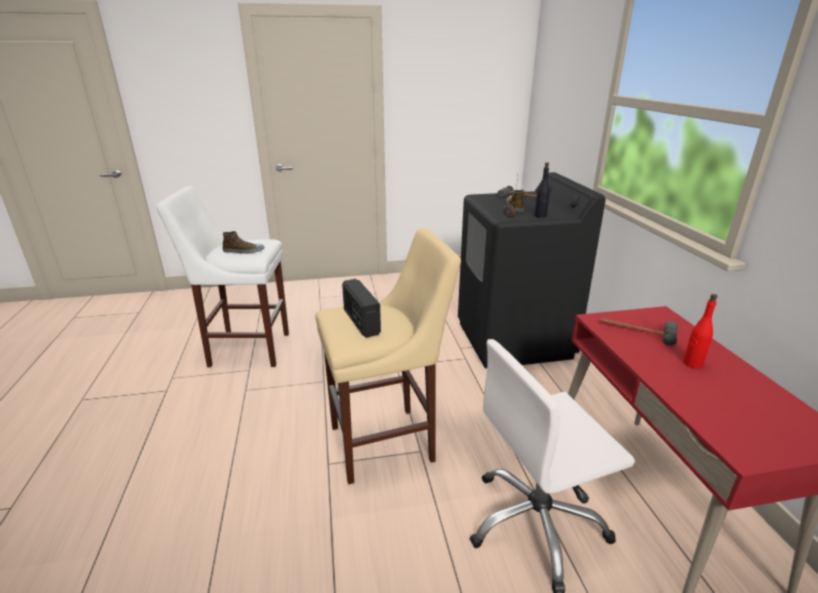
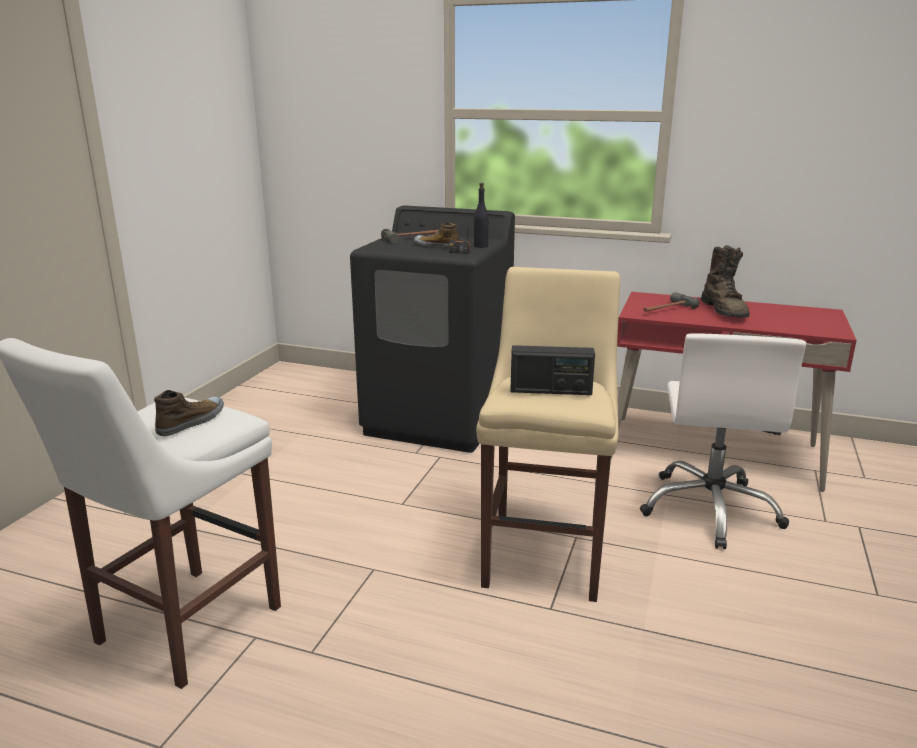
camera: 60 degrees left, 5 degrees down
red bottle [683,294,717,368] -> brown boot [701,245,750,317]

